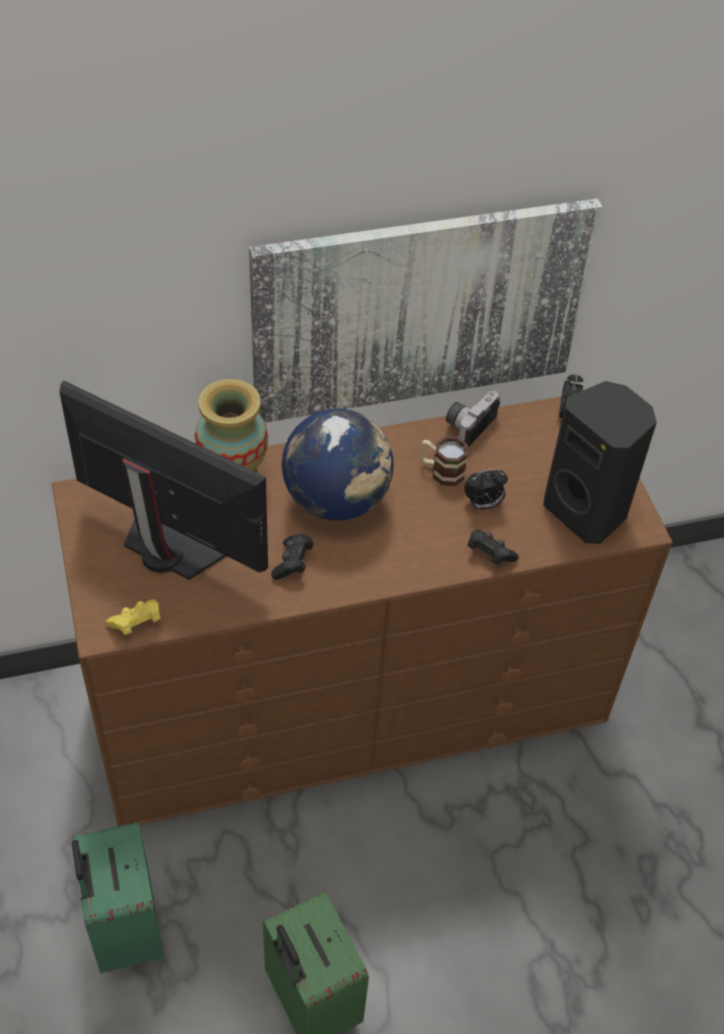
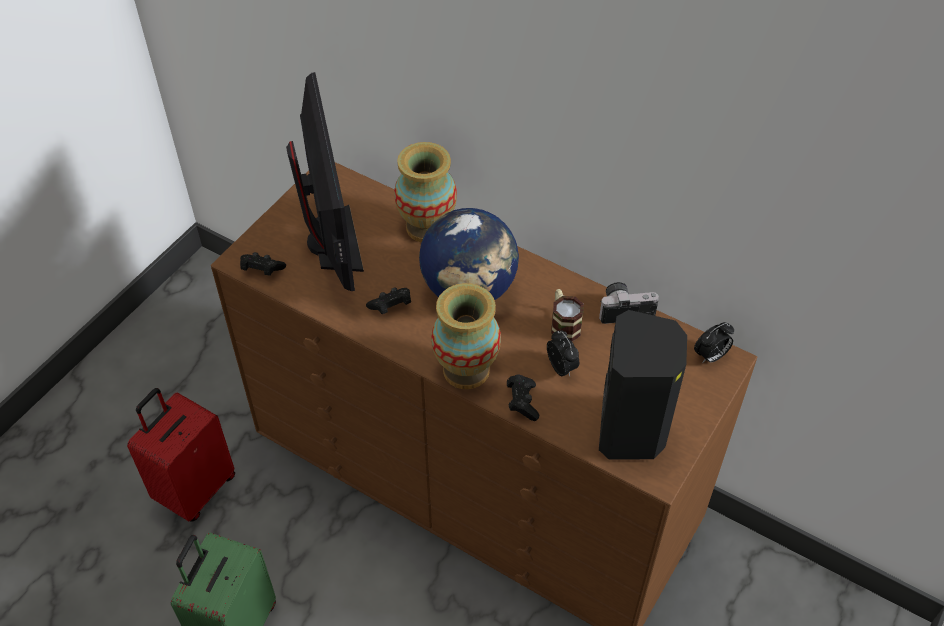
camera: 50 degrees right, 0 degrees up
green suitcase [72,822,164,973] -> red suitcase [127,388,235,522]
yellow game controller [106,599,161,635] -> black game controller [240,252,286,276]
picture [249,198,603,423] -> none
alarm clock [464,469,508,509] -> alarm clock turned 150 degrees counterclockwise [547,331,579,376]
none -> vase [431,283,501,389]

